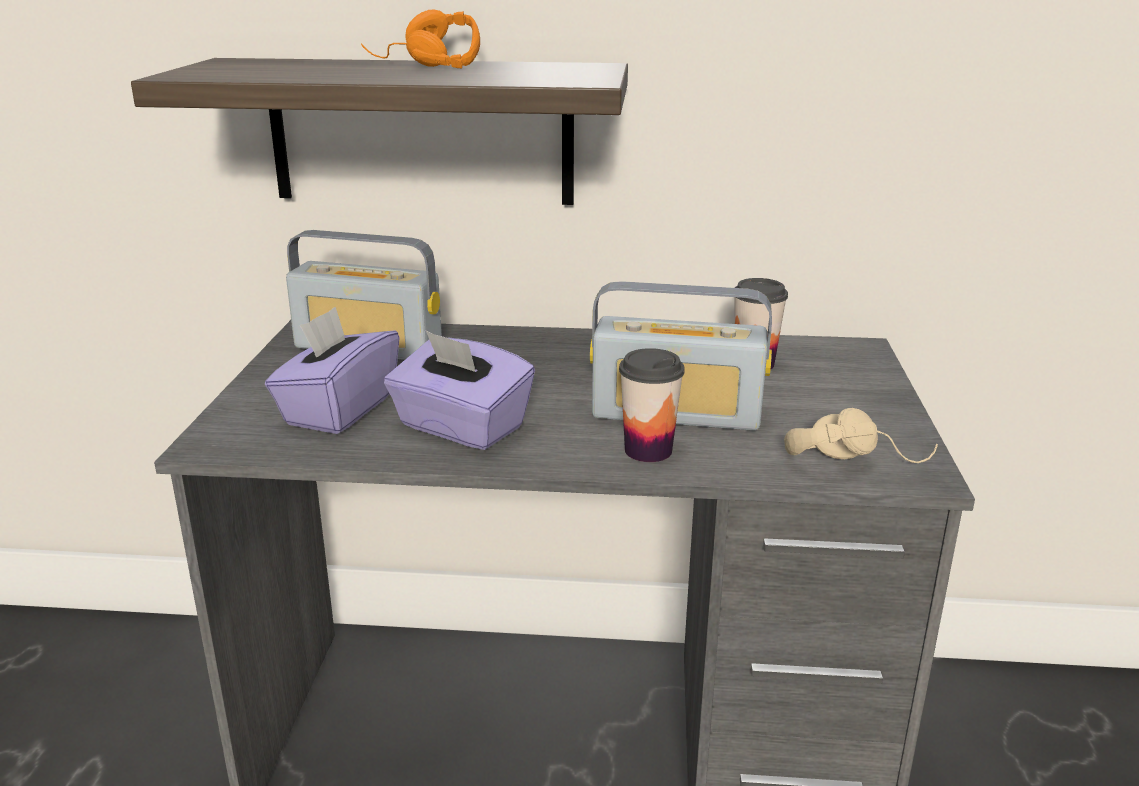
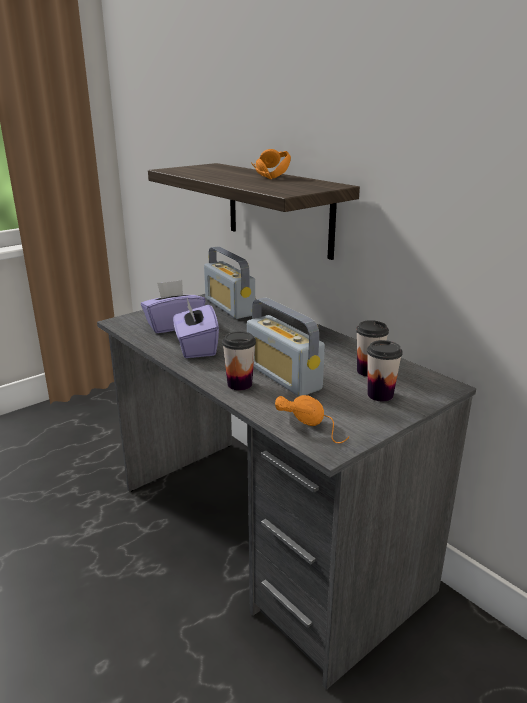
camera: 45 degrees right, 0 degrees up
beige headphones [784,408,938,463] -> orange headphones [275,395,349,443]
none -> cup [367,340,403,402]

